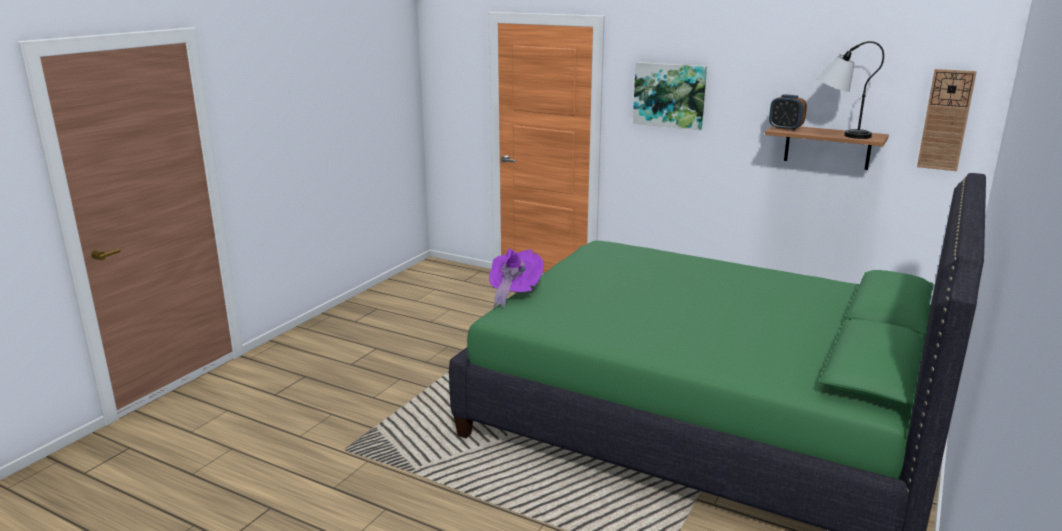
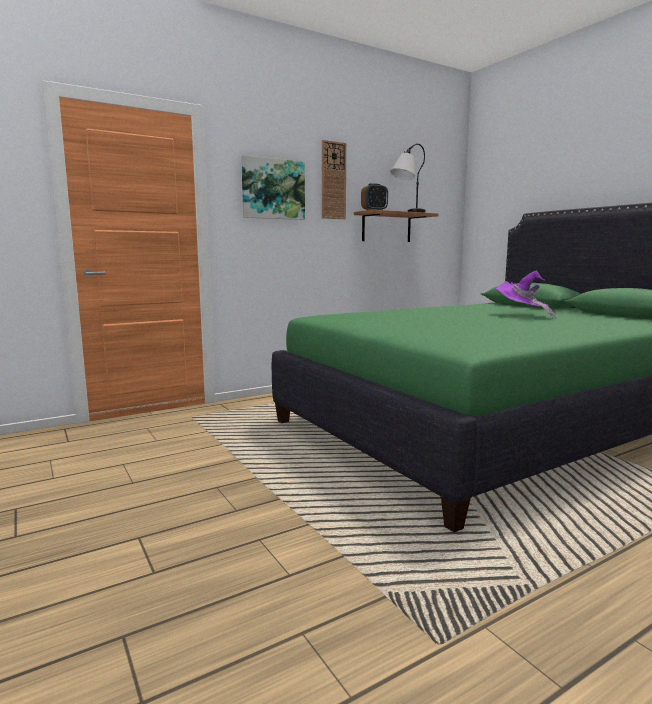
camera: 60 degrees left, 10 degrees down
purple hat [489,248,544,308] -> purple hat moved to [496,270,557,319]
wall clock [917,69,977,171] -> wall clock moved to [322,140,346,219]

